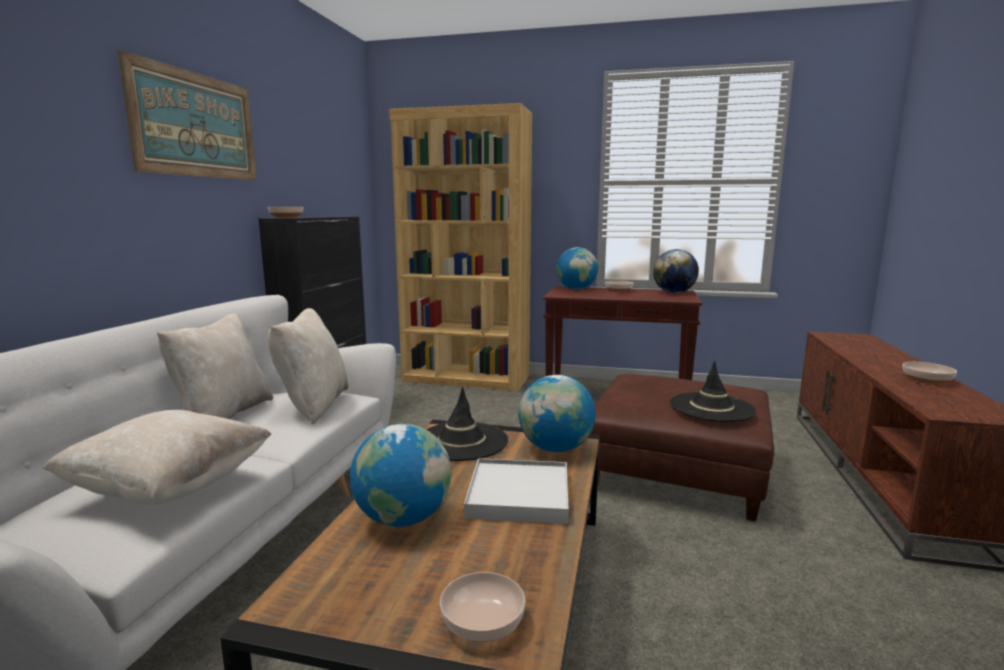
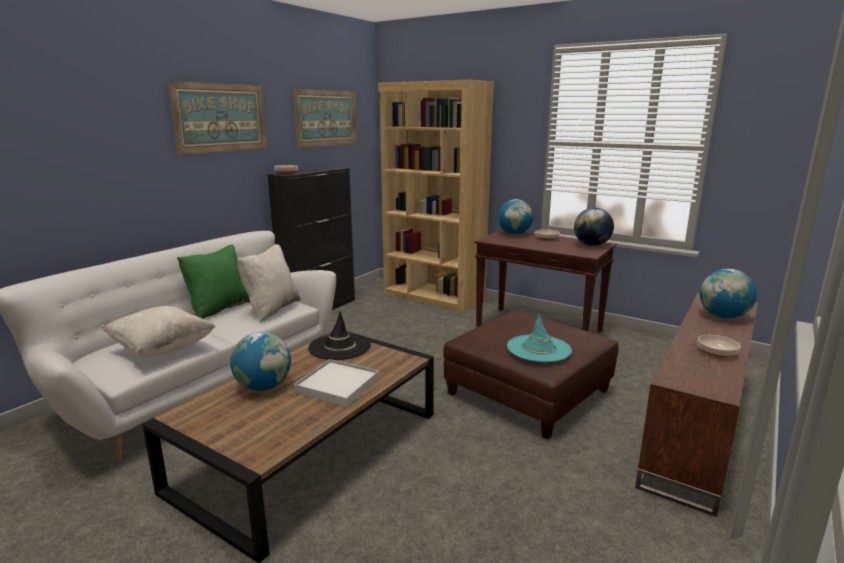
camera: 20 degrees right, 5 degrees up
beige pillow [157,313,273,419] -> green pillow [177,244,250,319]
bowl [440,572,526,642] -> none
globe [519,375,596,452] -> globe moved to [700,269,757,318]
black hat [670,361,756,422] -> turquoise hat [507,313,572,362]
none -> picture [293,89,357,148]

